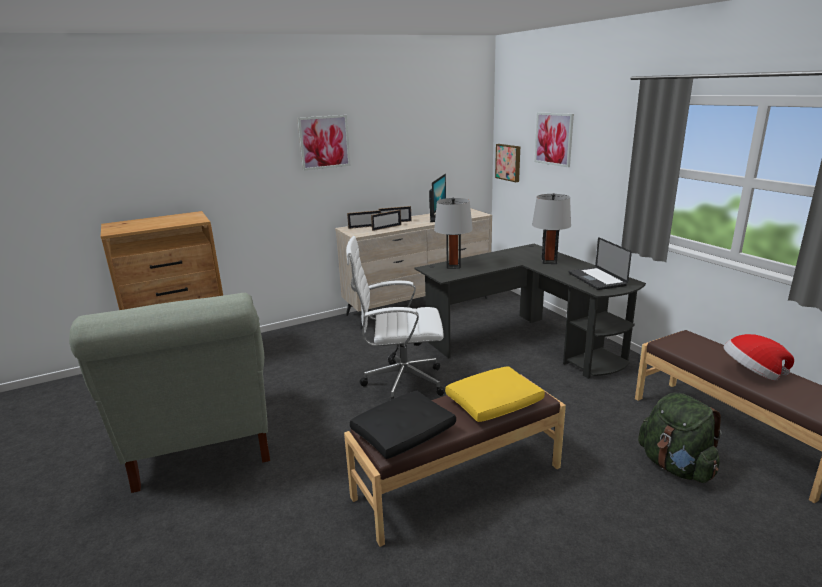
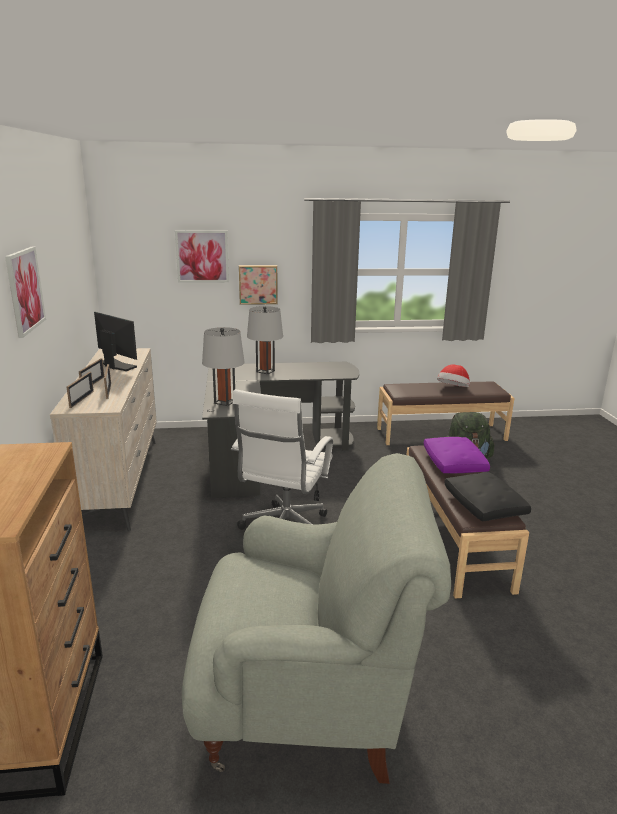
camera: 70 degrees left, 0 degrees up
yellow pillow [445,366,545,422] -> purple pillow [424,437,490,473]
picture [495,144,520,182] -> picture moved to [239,265,277,305]
laptop [569,237,632,290] -> none

